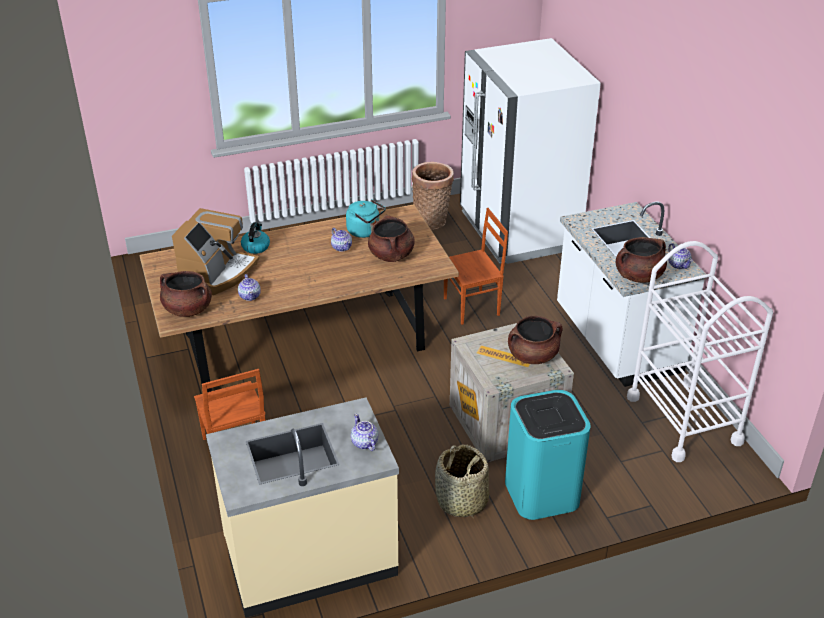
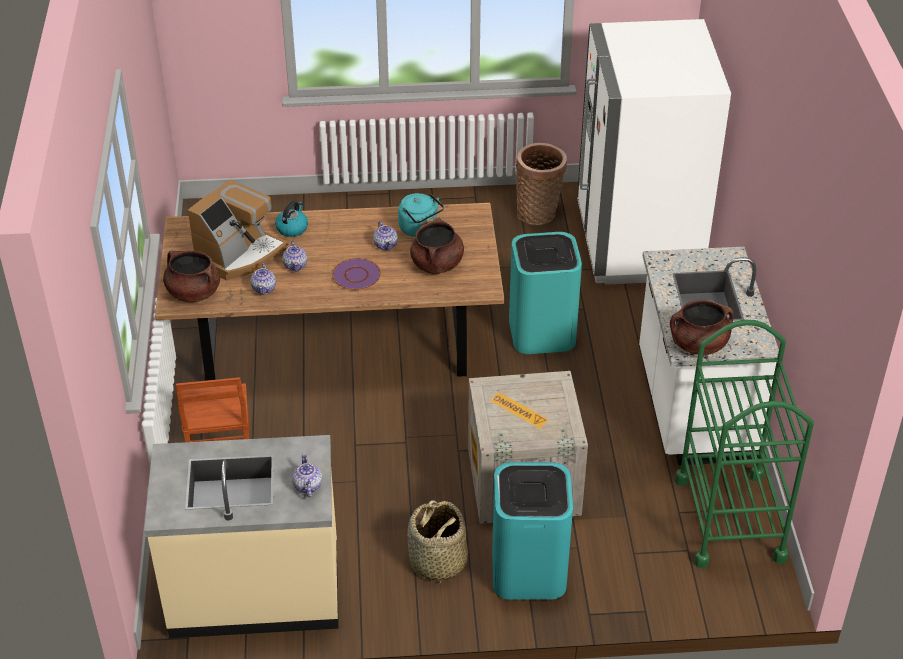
camera: 15 degrees right, 5 degrees up
brown chair [444,208,508,325] -> turquoise trash can [509,232,582,354]
brown cooking pot [508,316,563,364] -> none
white cart [627,241,773,462] -> green cart [675,320,814,568]
teapot [668,243,693,269] -> teapot moved to [282,241,307,272]
none -> purple plate [332,258,381,290]

